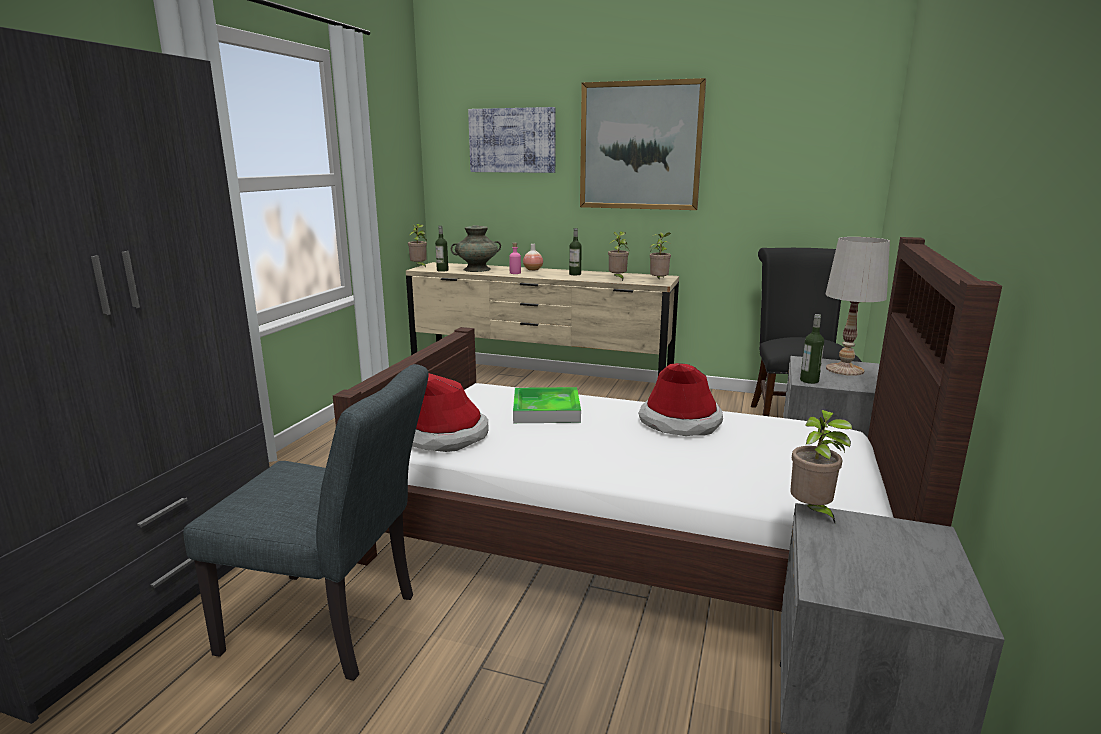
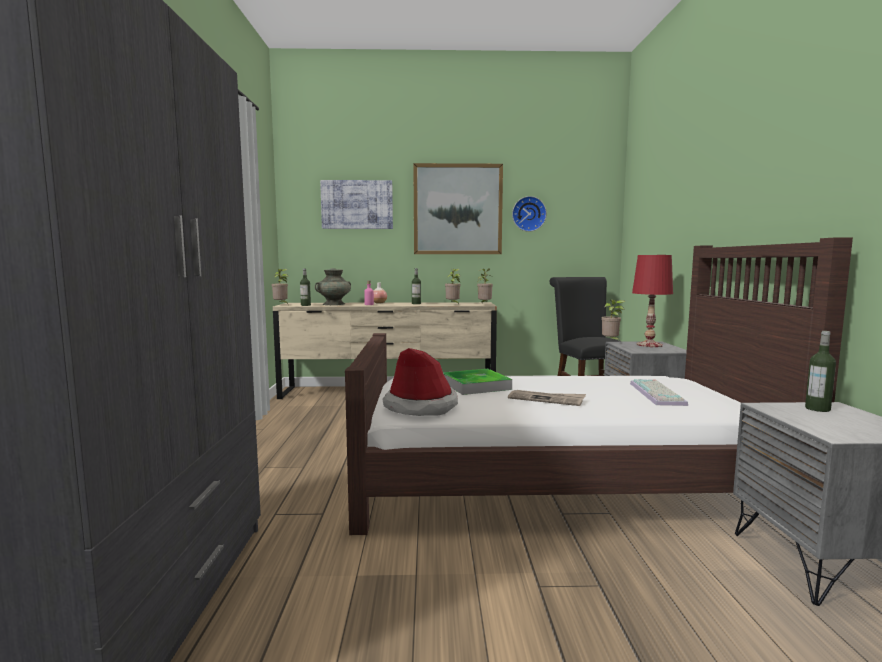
camera: 20 degrees left, 10 degrees down
grey chair [183,364,429,681] -> none
hat [638,363,723,436] -> none
potted plant [790,410,852,523] -> potted plant moved to [601,299,625,341]
bottle [800,314,824,384] -> bottle moved to [805,331,836,412]
white table lamp [826,237,890,376] -> red table lamp [632,255,673,347]
none -> newspaper [508,390,586,406]
none -> wall clock [512,196,547,232]
none -> keyboard [630,379,688,406]

